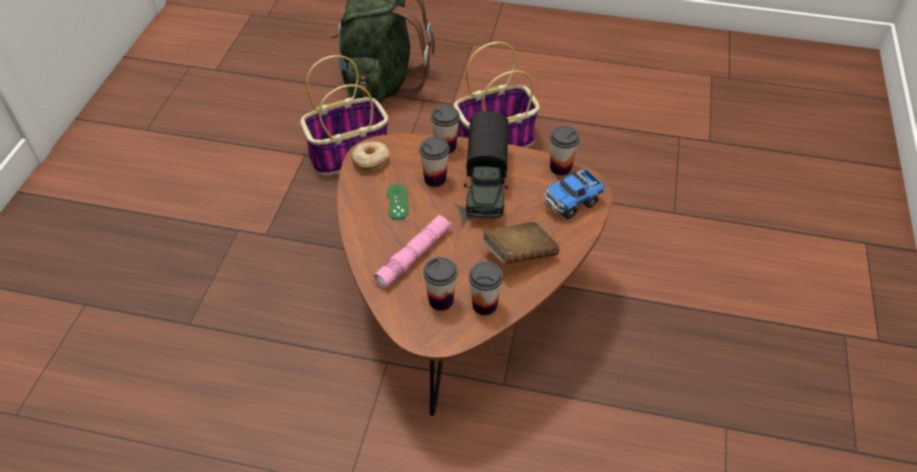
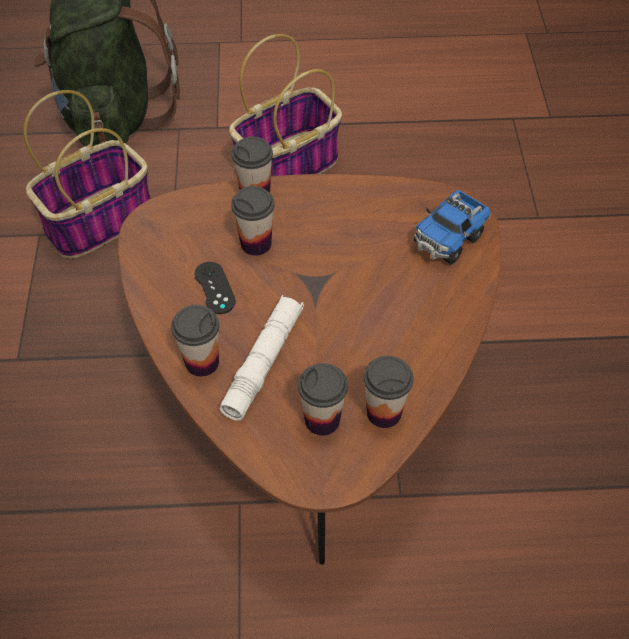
camera: 15 degrees left, 5 degrees up
donut [351,142,389,172] -> none
pink flashlight [374,214,452,288] -> white flashlight [219,295,304,421]
green game controller [387,184,409,220] -> black game controller [194,262,236,314]
toy truck [464,111,508,219] -> none
brown book [481,222,559,264] -> none
cup [550,126,580,175] -> cup moved to [171,305,219,377]

